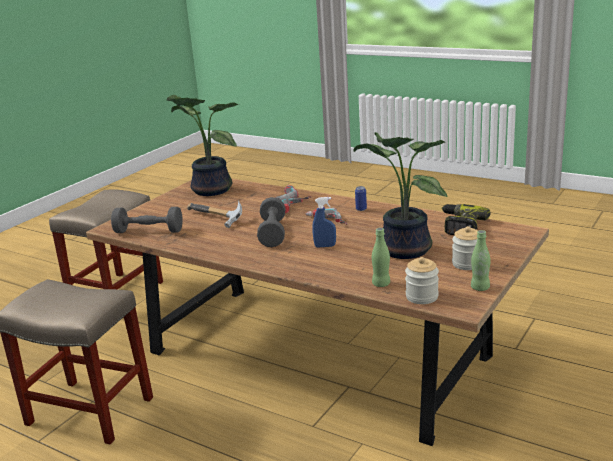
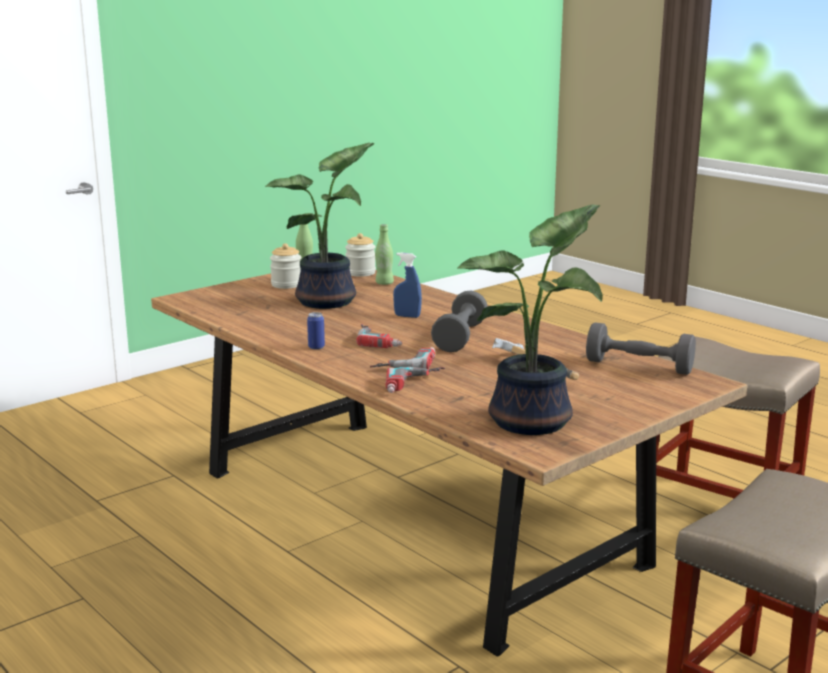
camera: 165 degrees left, 5 degrees down
power drill [442,204,491,235] -> none

